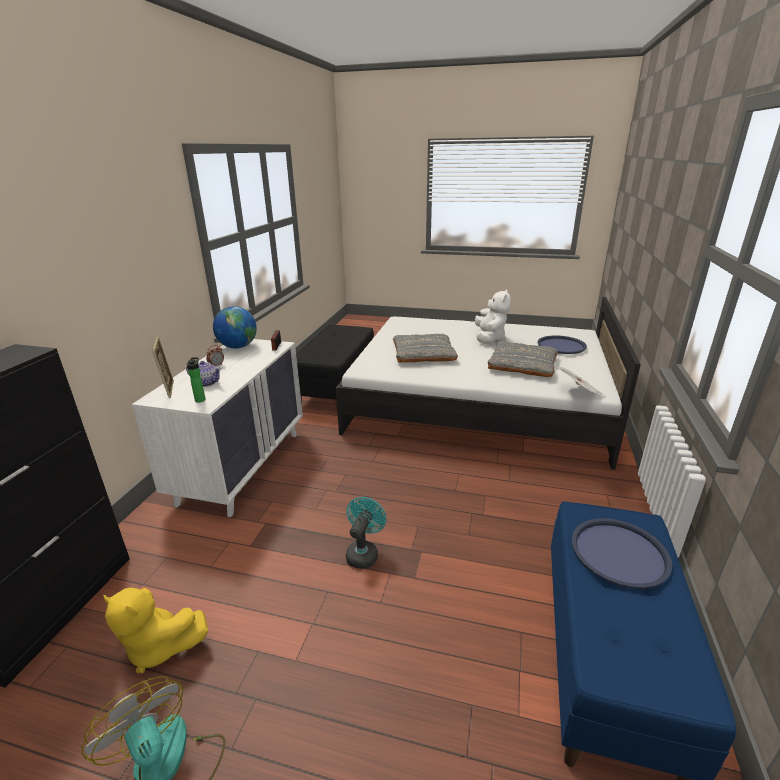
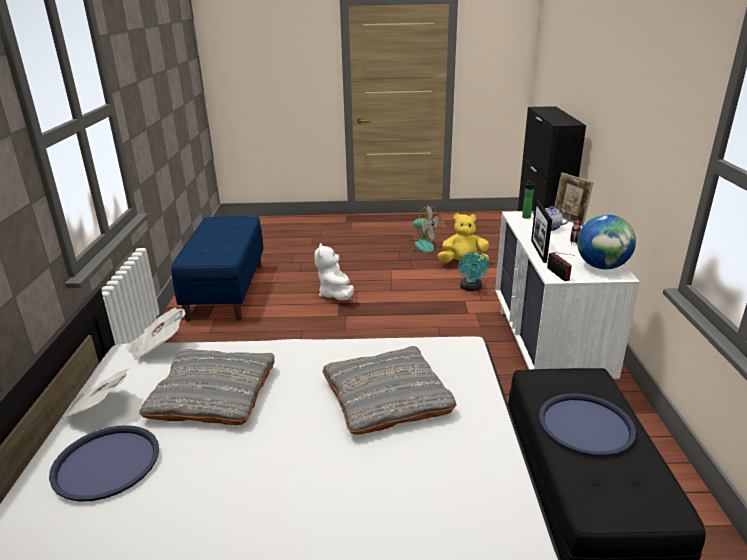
camera: 165 degrees right, 0 degrees up
turquoise fan [346,497,387,569] -> turquoise fan moved to [458,252,489,291]
white plush toy [475,289,511,344] -> white plush toy moved to [314,243,354,300]
blue tray [571,518,672,589] -> blue tray moved to [539,393,636,457]
none -> newspaper [62,368,129,419]
none -> picture frame [531,201,552,263]

